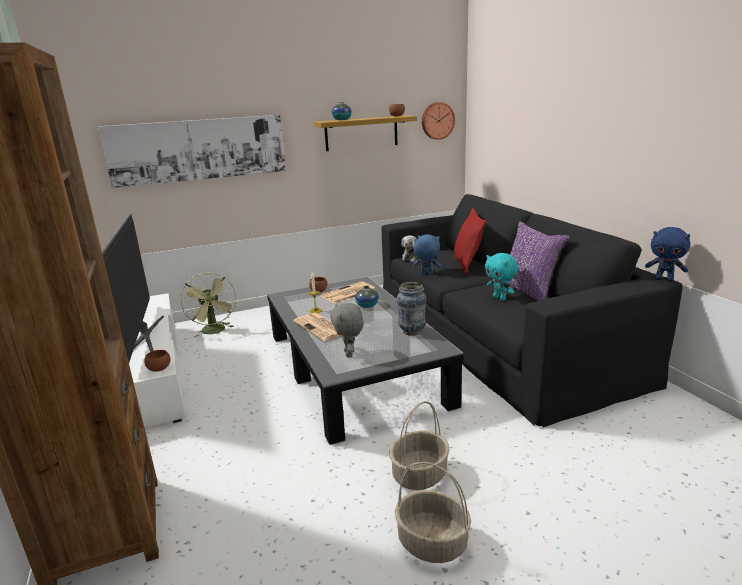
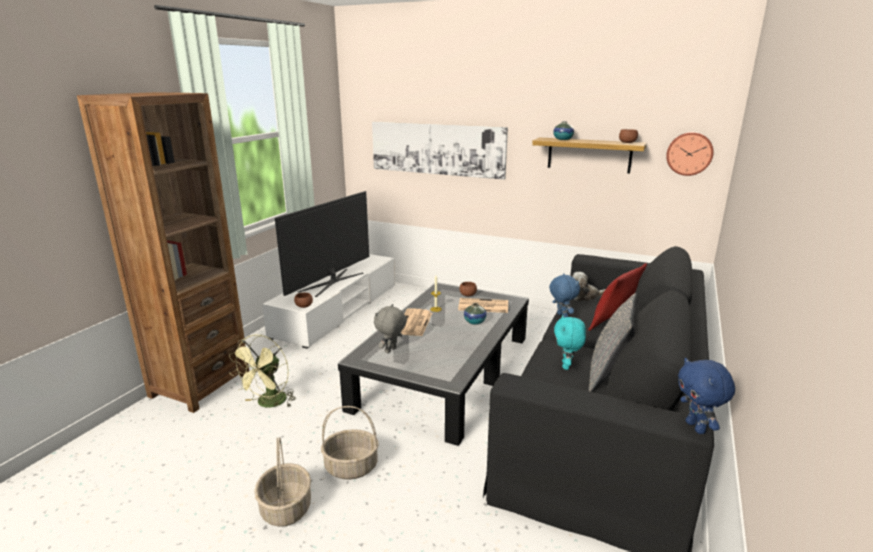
camera: 45 degrees right, 0 degrees up
green fan [180,272,237,337] -> green fan moved to [229,335,296,408]
vase [396,282,427,336] -> none
purple pillow [508,222,570,301] -> grey pillow [589,293,638,392]

